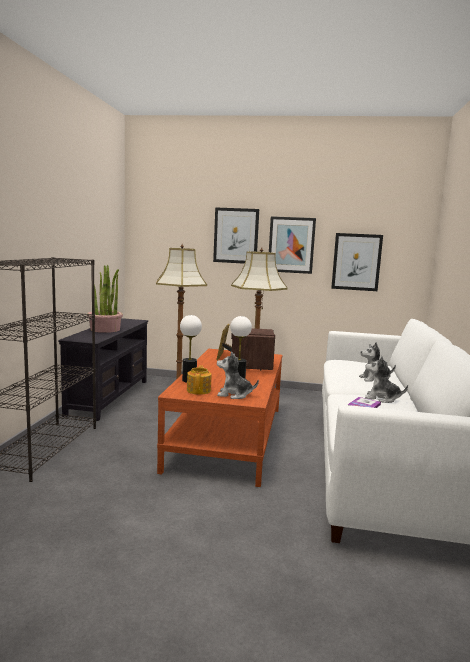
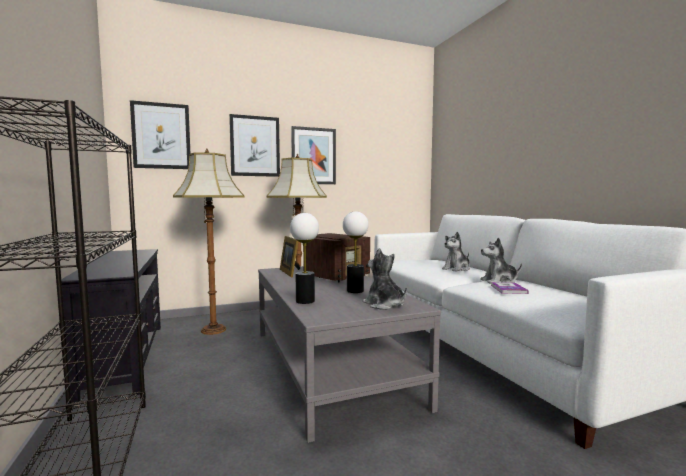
camera: 30 degrees left, 5 degrees down
potted plant [87,265,123,333] -> none
brown coffee table [157,349,282,487] -> grey coffee table [258,266,441,443]
teapot [187,365,212,395] -> none
plush toy [217,352,259,399] -> plush toy turned 75 degrees clockwise [363,248,407,310]
radio [231,328,275,370] -> radio turned 105 degrees counterclockwise [303,233,370,282]
picture [331,233,383,291] -> picture moved to [130,100,191,169]

